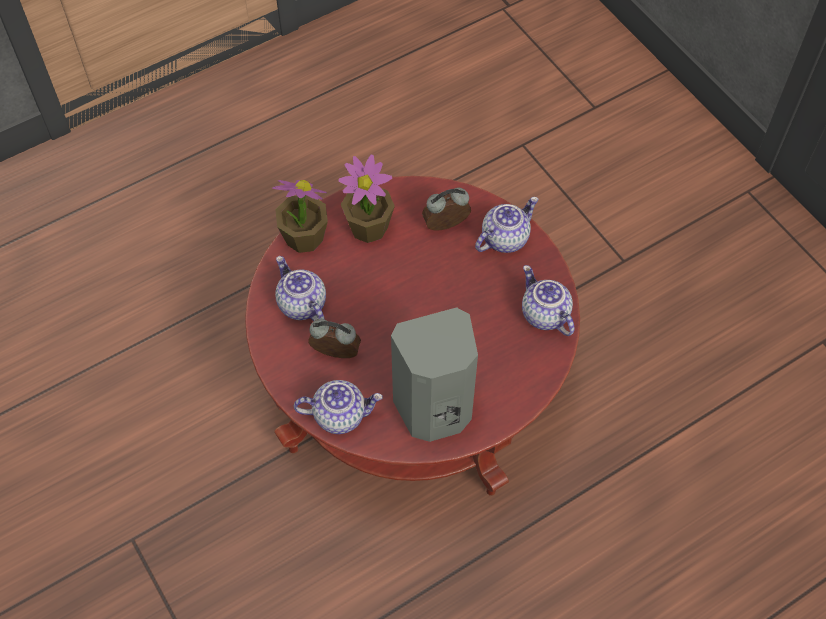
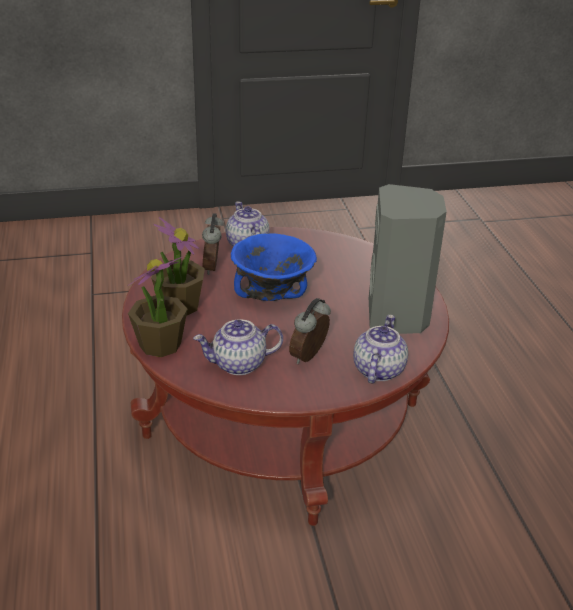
camera: 70 degrees left, 25 degrees down
teapot [522,265,574,336] -> none
none -> blue bowl [231,234,317,301]

